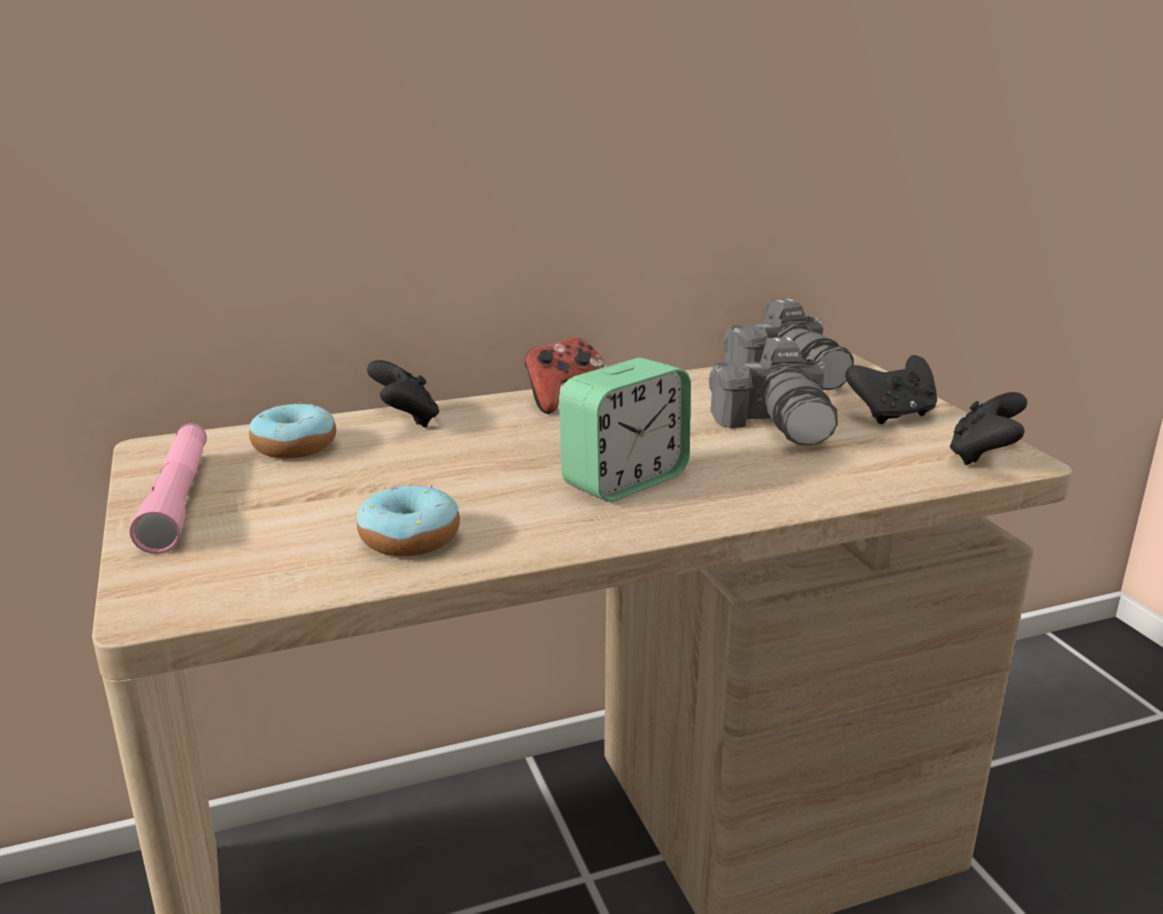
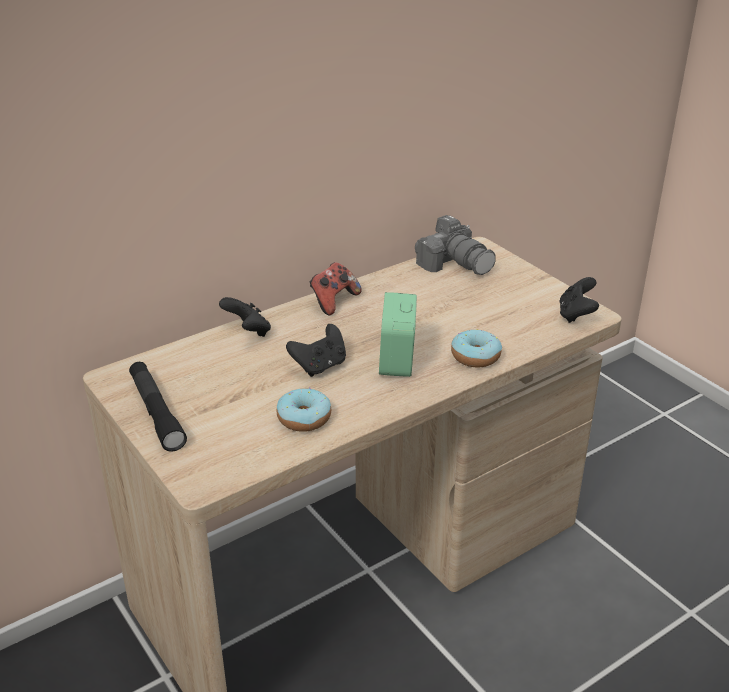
camera: 15 degrees left, 10 degrees up
pink flashlight [130,424,207,554] -> black flashlight [129,362,187,452]
donut [249,402,336,458] -> donut moved to [451,329,502,367]
alarm clock [559,358,691,502] -> alarm clock turned 150 degrees clockwise [379,292,417,377]
camera [709,337,838,446] -> none
black game controller [845,355,937,424] -> black game controller moved to [286,324,346,377]

